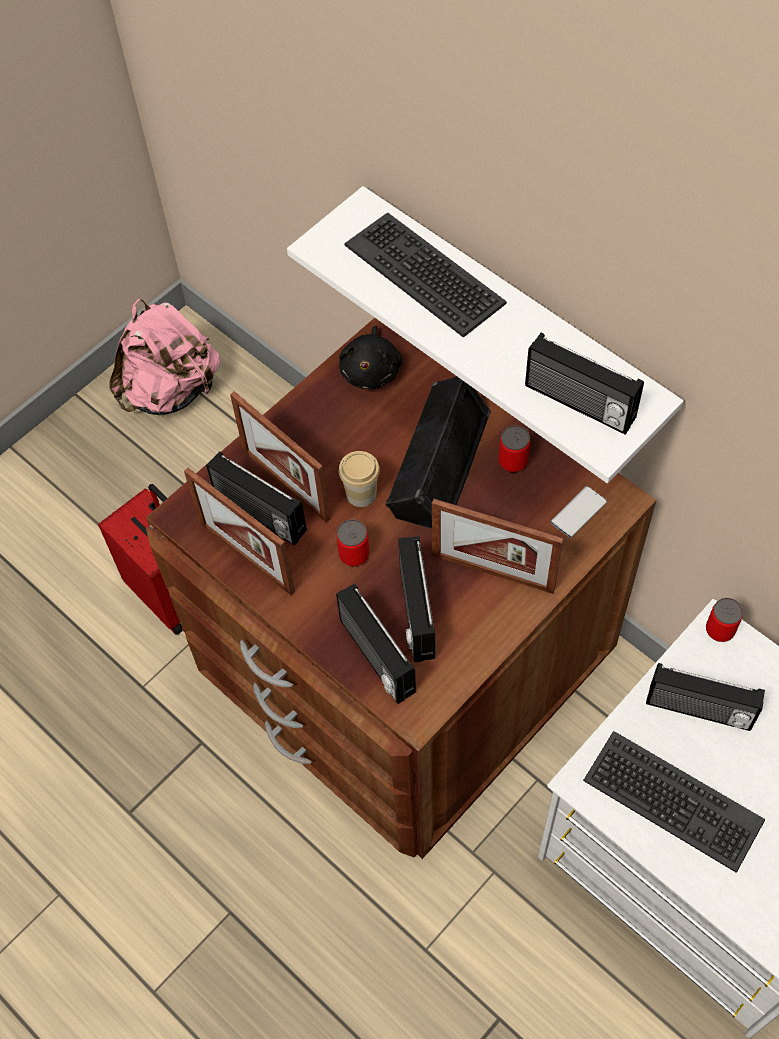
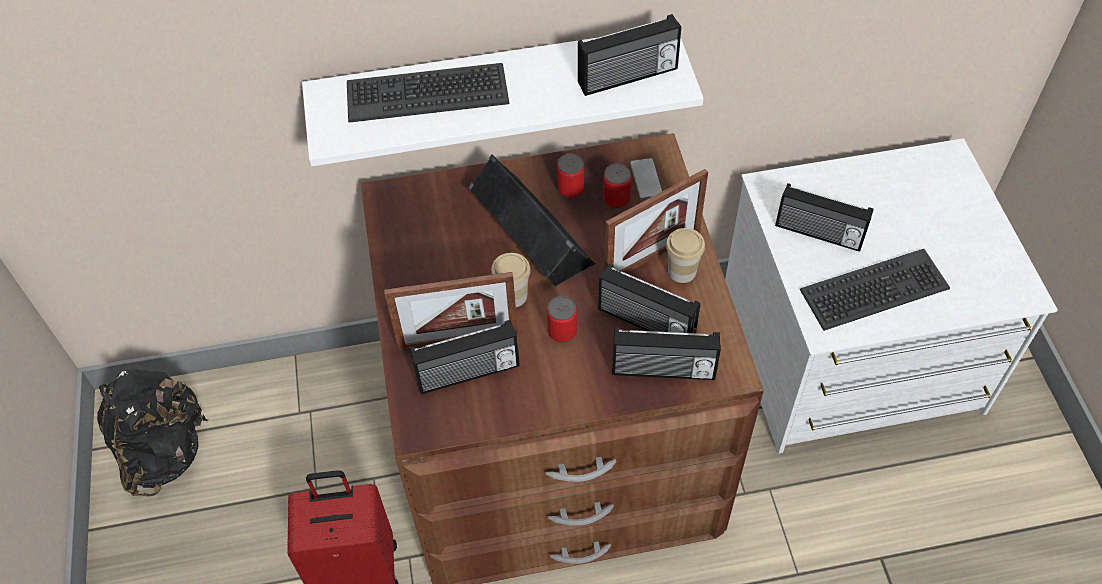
camera: 55 degrees left, 5 degrees down
pink backpack [109,298,220,415] -> black backpack [97,369,208,497]
picture frame [184,468,295,595] -> none
black plush toy [339,325,402,389] -> none
radio [646,663,765,731] -> radio turned 60 degrees clockwise [775,183,874,252]
can [706,598,743,642] -> can moved to [603,163,631,209]
none -> cup [666,228,705,283]

